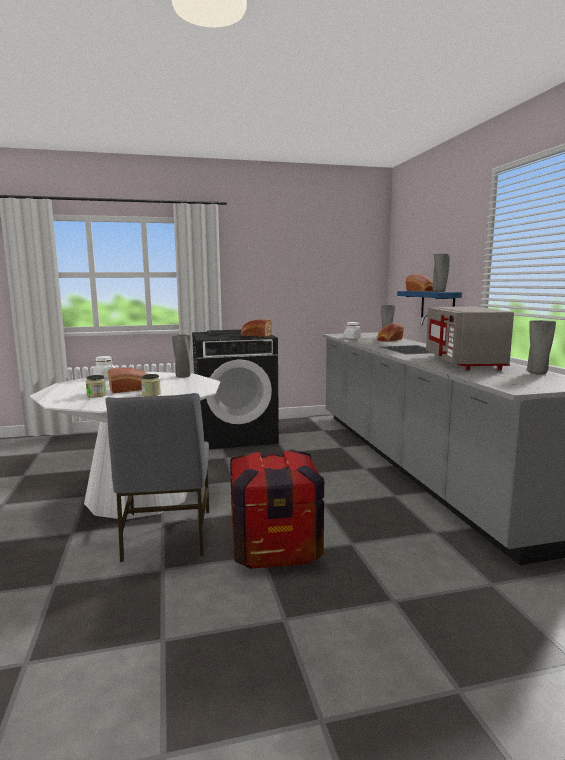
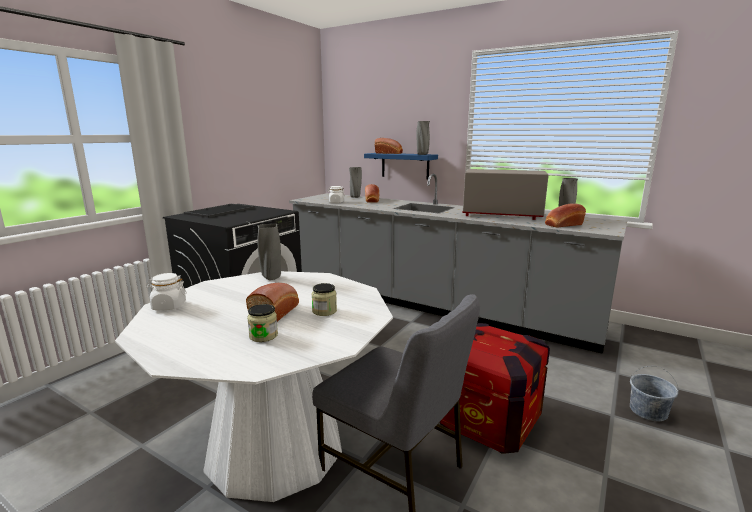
camera: 45 degrees left, 5 degrees up
bread [241,319,272,337] -> bread moved to [545,203,586,227]
grey microwave [426,307,514,370] -> grey microwave turned 150 degrees clockwise [462,169,549,220]
none -> grey bucket [630,366,679,421]

